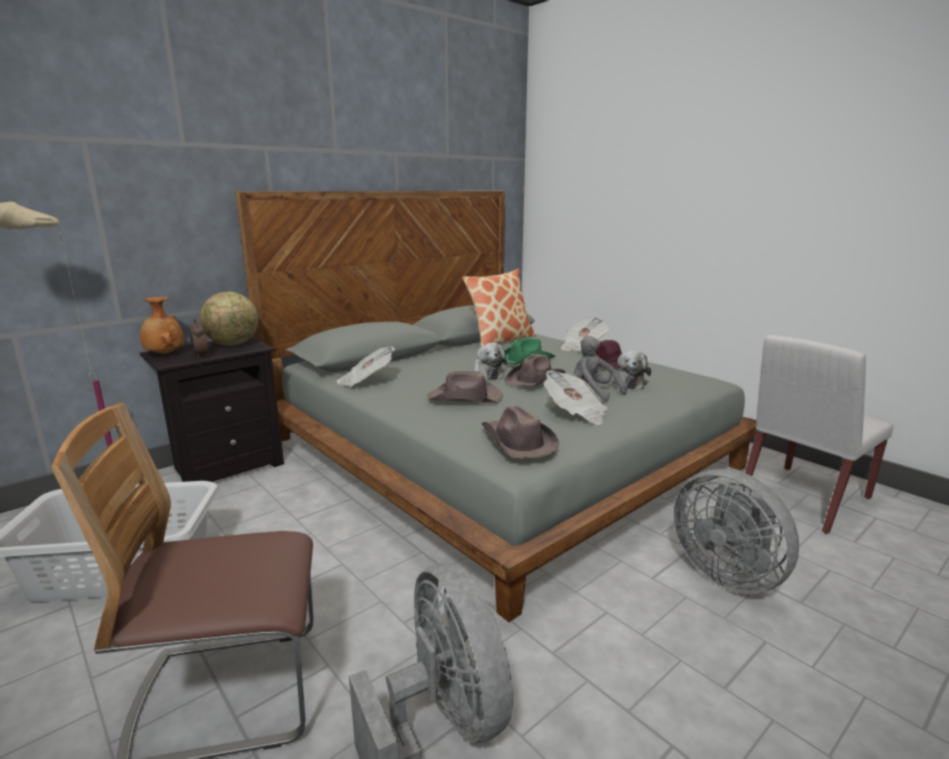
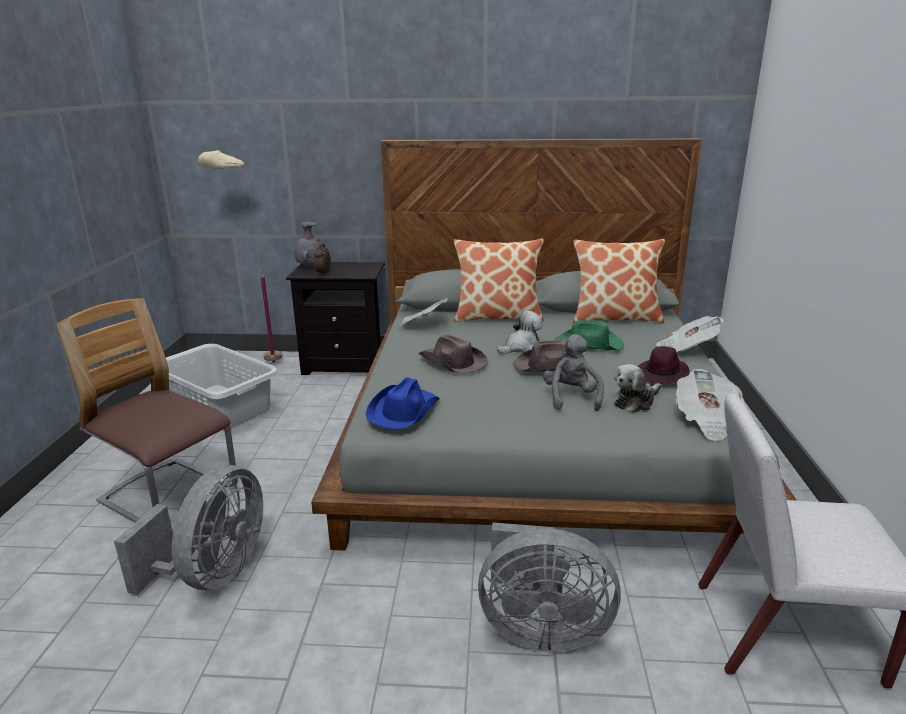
camera: 45 degrees right, 5 degrees up
brown vase [140,297,184,354] -> grey vase [295,222,324,267]
globe [200,292,258,346] -> none
plush toy [473,343,507,380] -> plush toy turned 150 degrees counterclockwise [497,311,543,354]
brown hat [482,406,559,458] -> blue hat [366,377,440,429]
newspaper [544,370,608,425] -> newspaper moved to [676,369,744,441]
grey fan [673,469,799,594] -> grey fan turned 90 degrees counterclockwise [478,523,621,652]
none -> pillow [454,238,544,322]

